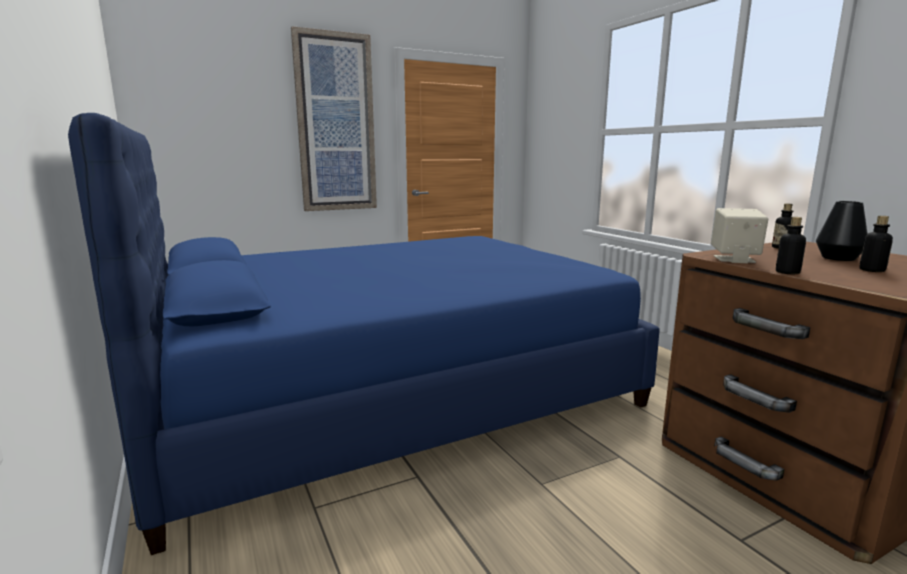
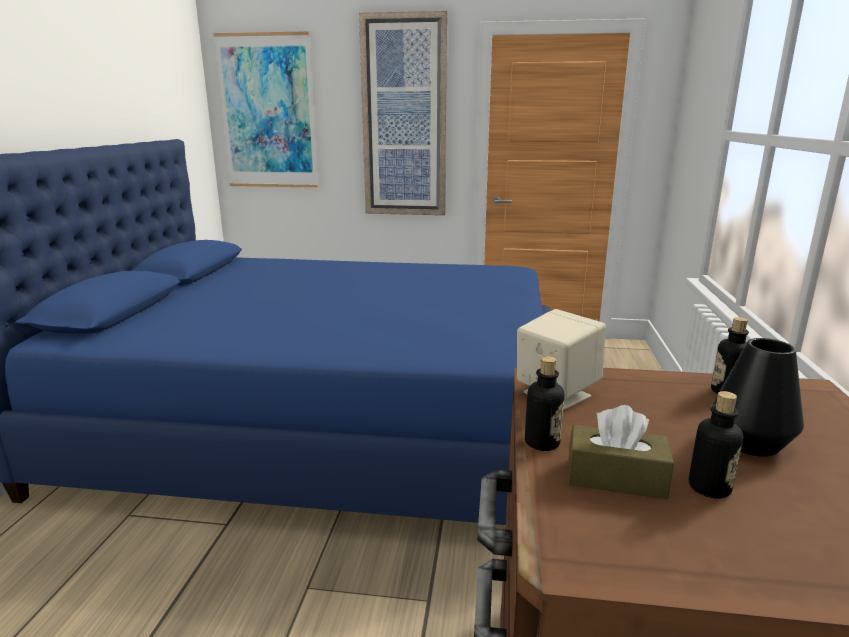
camera: 35 degrees right, 5 degrees up
none -> picture [213,31,319,188]
none -> brown tissue box [568,405,674,499]

